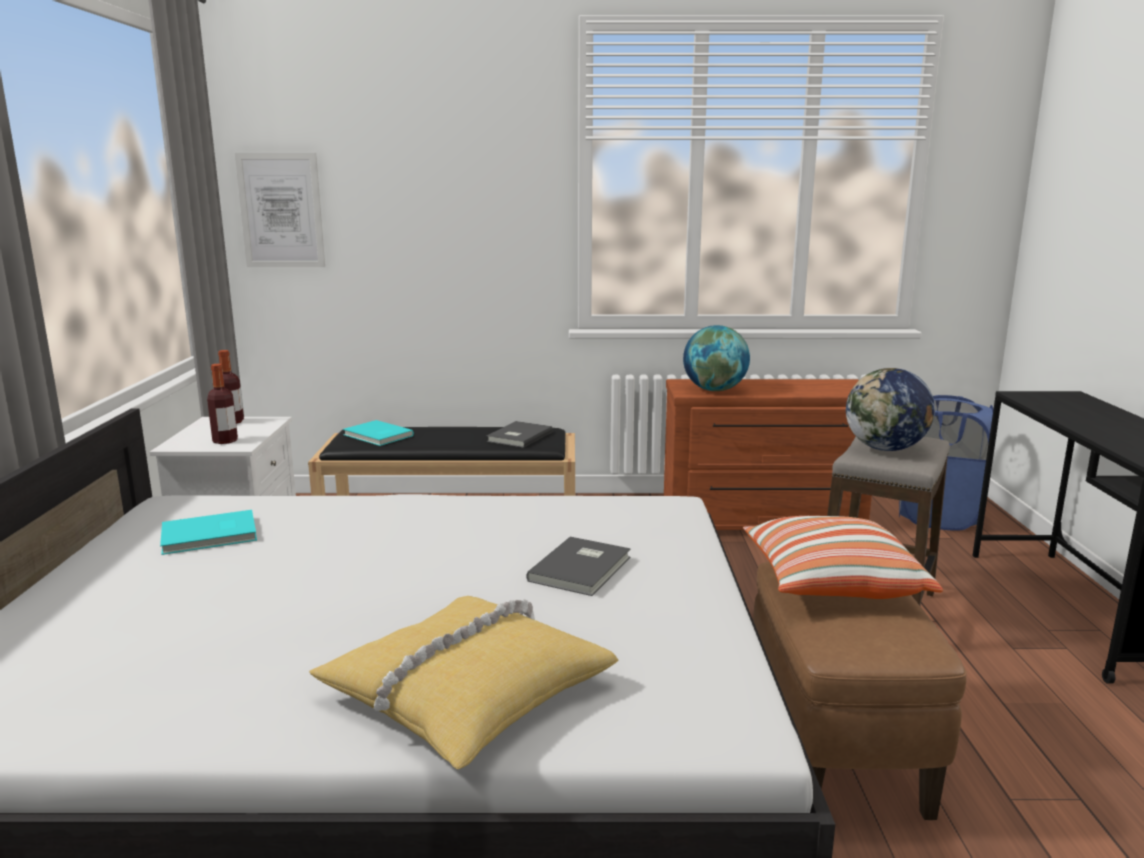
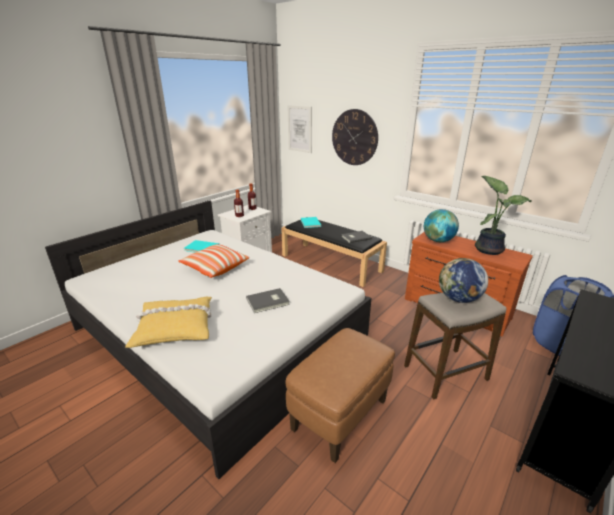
camera: 40 degrees right, 10 degrees up
pillow [743,516,943,599] -> pillow moved to [178,244,249,278]
none -> wall clock [332,109,378,165]
none -> potted plant [475,176,532,255]

